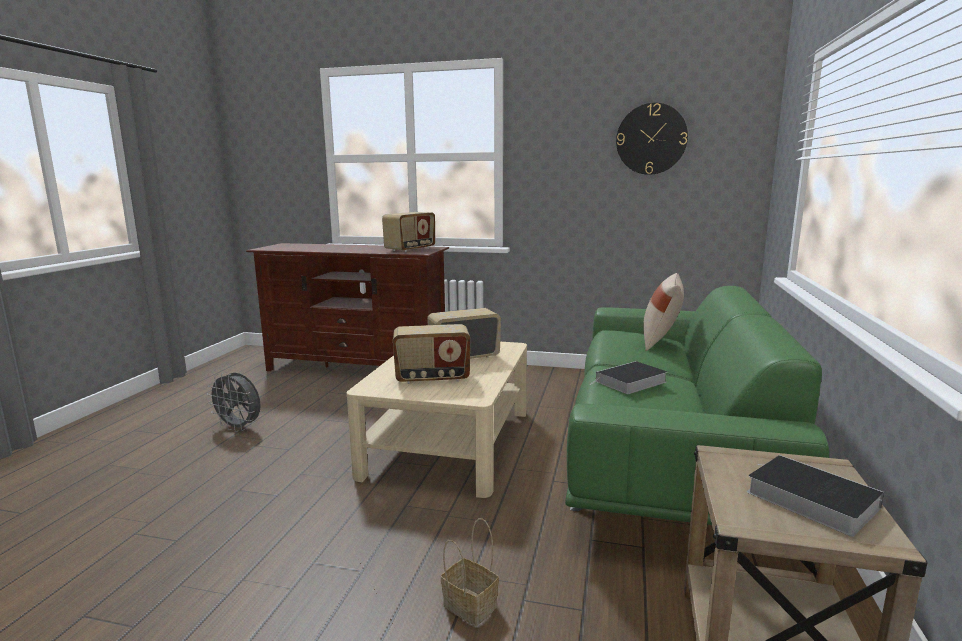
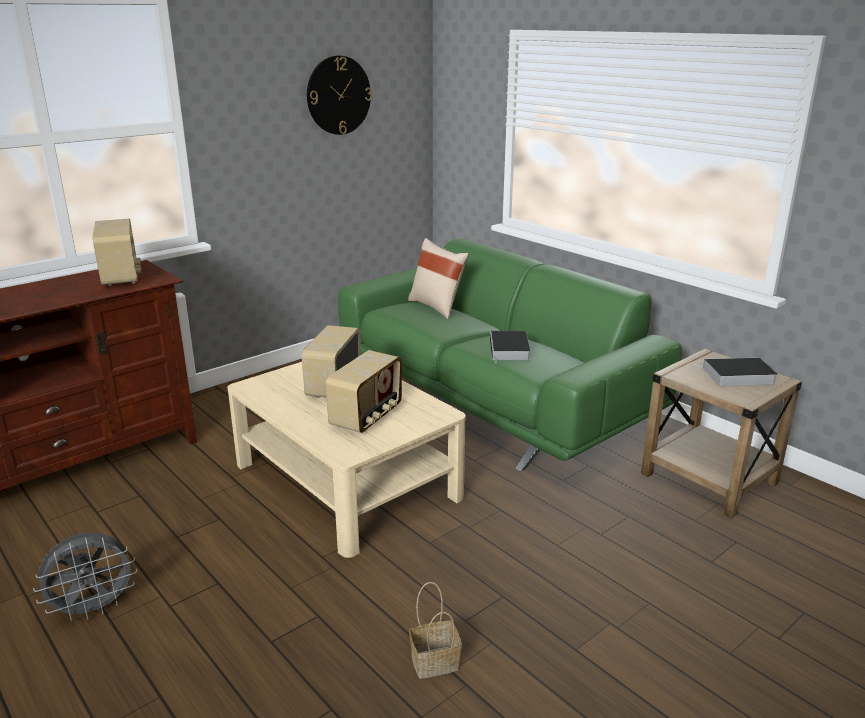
camera: 55 degrees left, 10 degrees up
basket [441,518,499,626] -> basket moved to [409,582,462,679]

